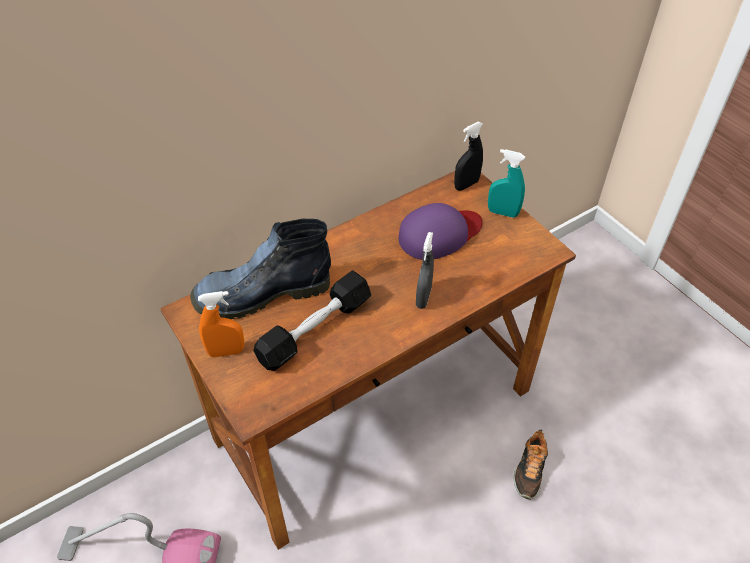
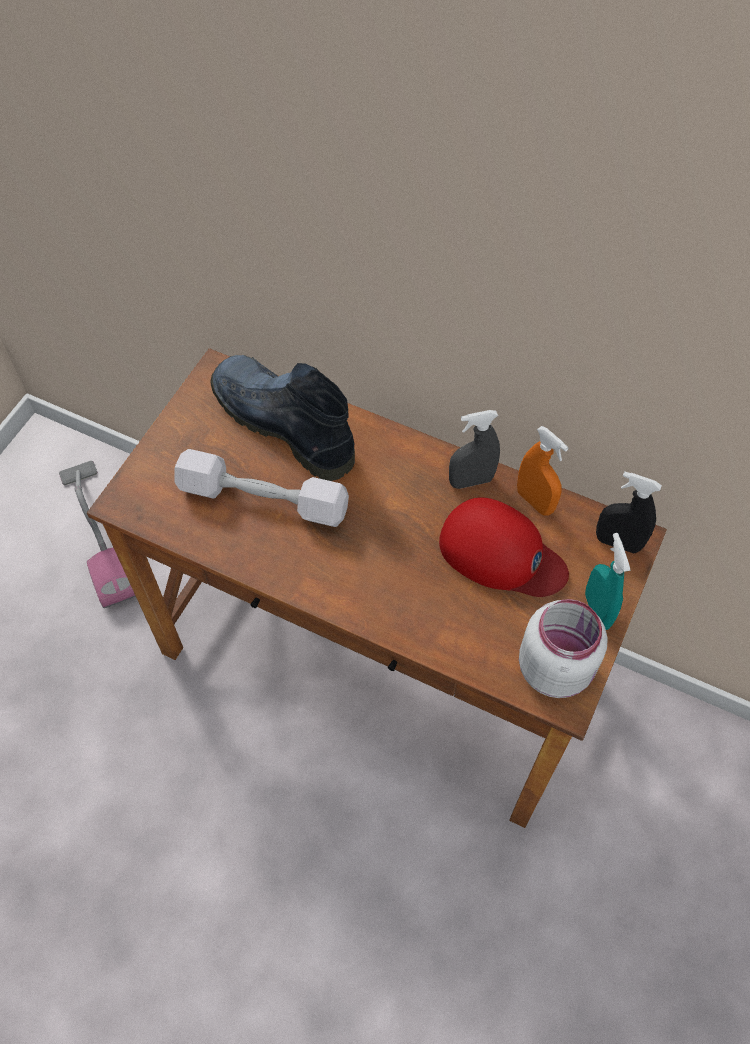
camera: 60 degrees right, 10 degrees up
orange spray bottle [198,291,244,357] -> orange spray bottle moved to [517,426,568,516]
black dumbbell [253,270,371,371] -> white dumbbell [174,449,349,527]
purple cap [398,203,482,260] -> red cap [439,497,569,597]
grey spray bottle [416,232,434,309] -> grey spray bottle moved to [449,410,500,489]
shoe [514,430,548,500] -> none
none -> white jar [519,599,608,698]

